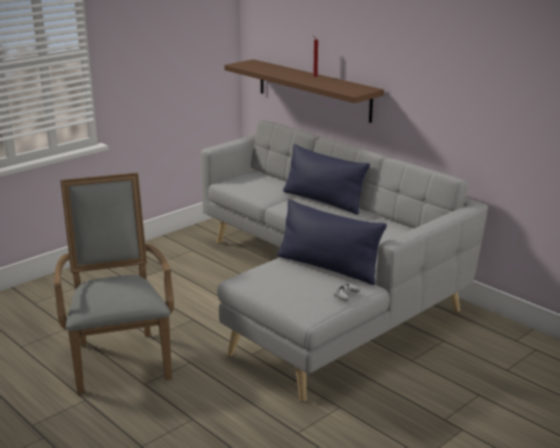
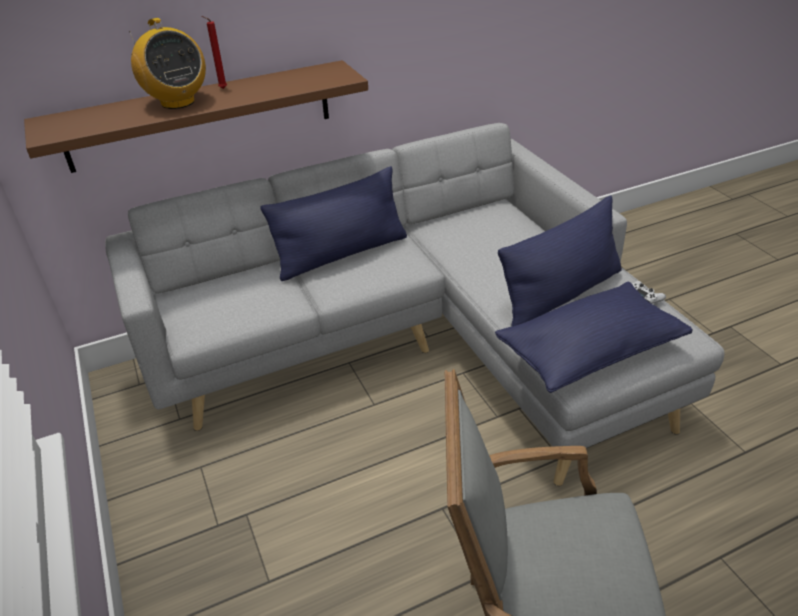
camera: 70 degrees left, 15 degrees up
none -> radio [129,18,206,109]
none -> blue pillow [495,282,693,393]

